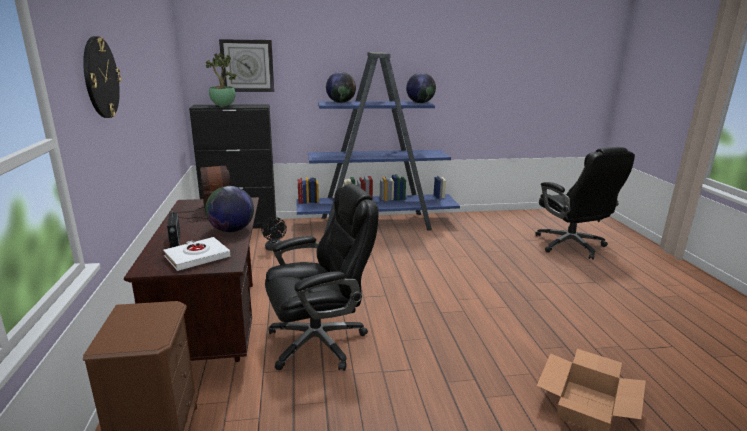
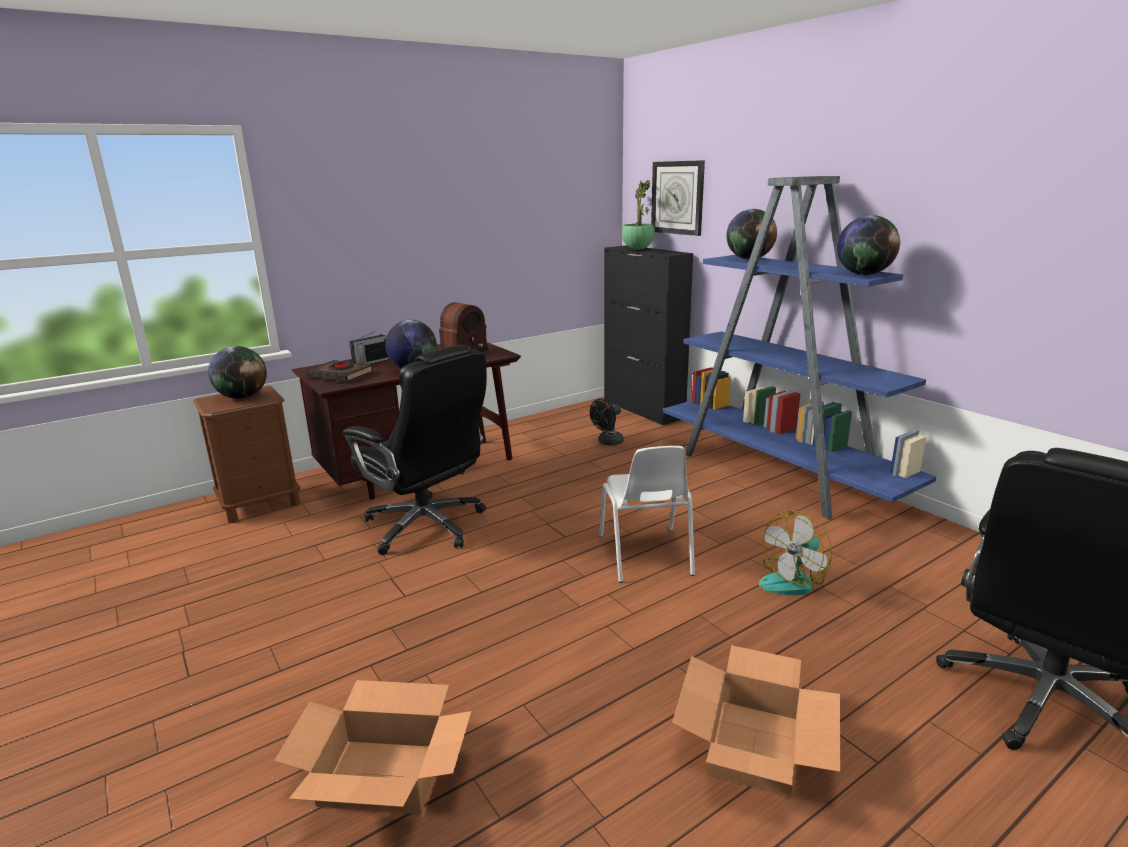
camera: 65 degrees right, 0 degrees up
wall clock [83,36,121,118] -> none
white book [163,237,231,271] -> black book [306,360,374,382]
none -> globe [208,346,267,399]
none -> white chair [599,446,695,583]
none -> cardboard box [672,645,840,797]
none -> fan [759,510,832,595]

